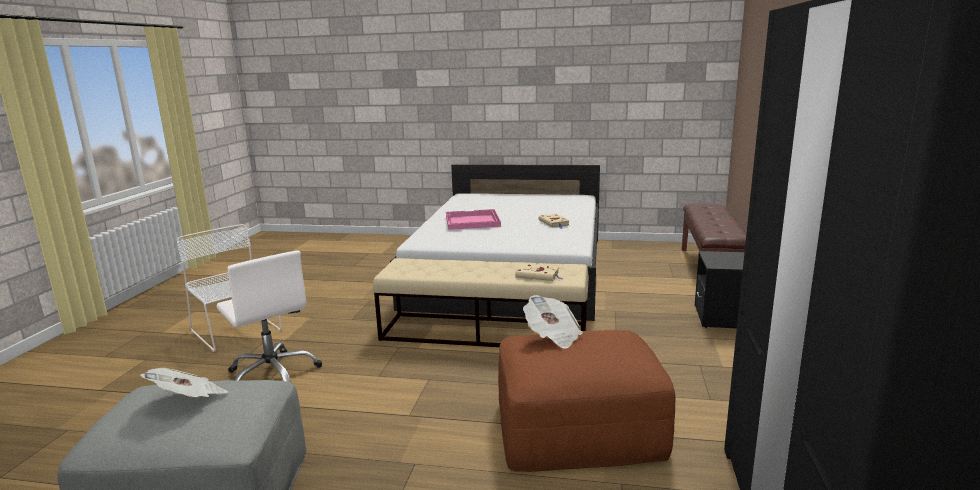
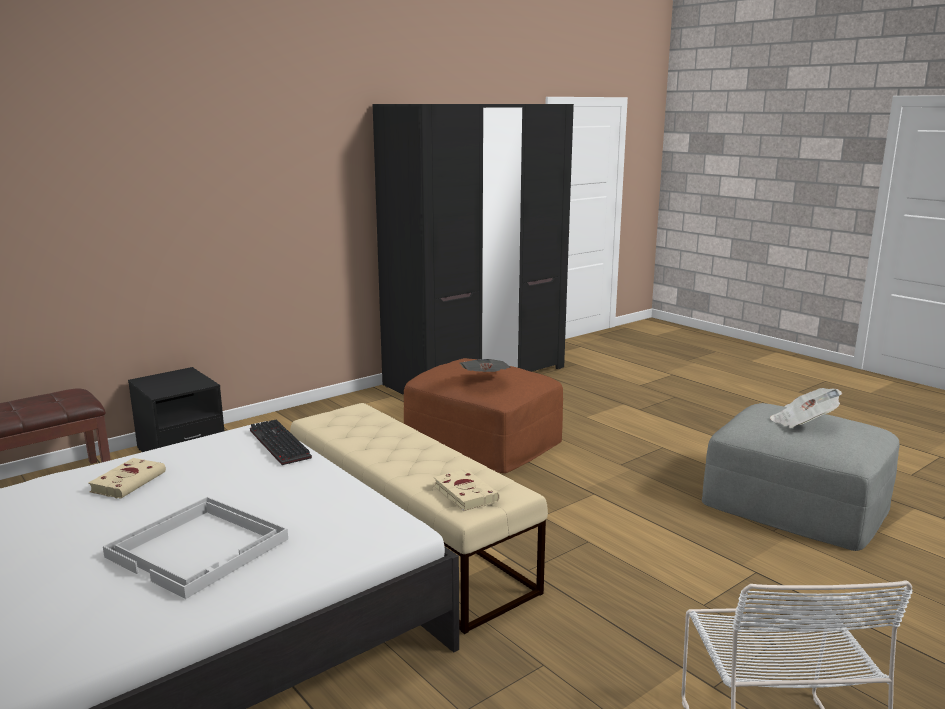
camera: 140 degrees left, 0 degrees up
white office chair [217,250,322,383] -> none
pink tray [446,209,501,230] -> white tray [103,497,288,599]
beige book [515,264,563,281] -> beige book moved to [433,469,500,512]
none -> keyboard [250,420,312,465]

